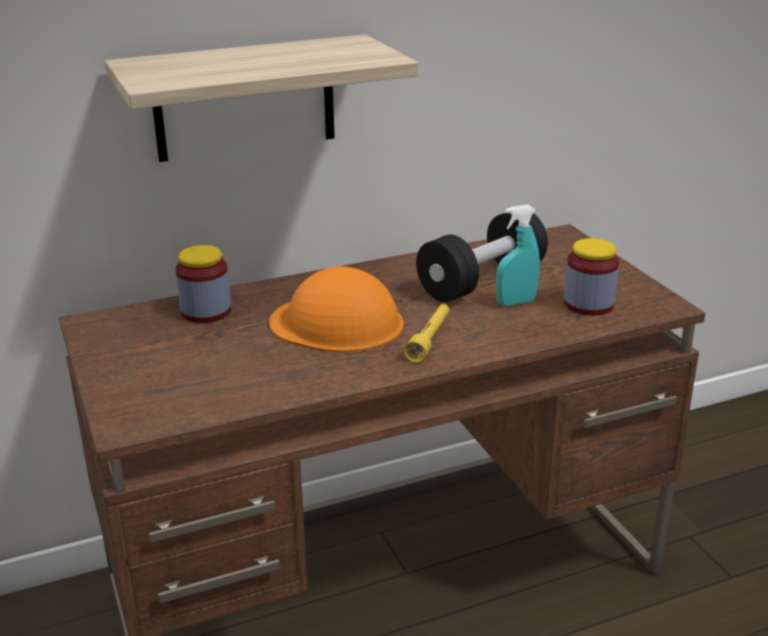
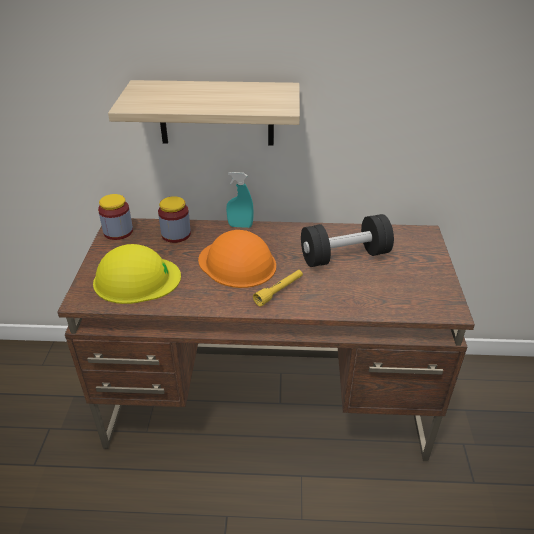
camera: 25 degrees right, 10 degrees up
turquoise spray bottle [496,205,540,306] -> turquoise spray bottle moved to [226,172,253,228]
jar [564,238,619,315] -> jar moved to [98,194,133,240]
none -> yellow hard hat [93,244,181,304]

